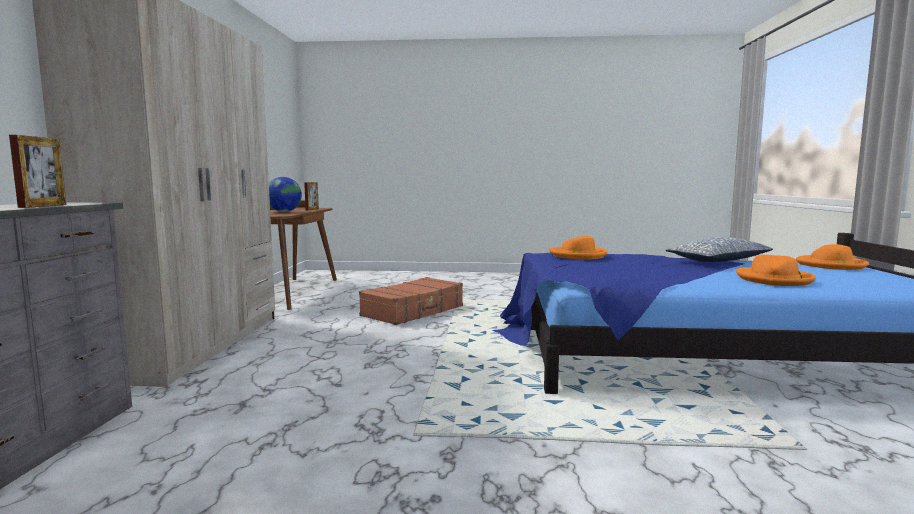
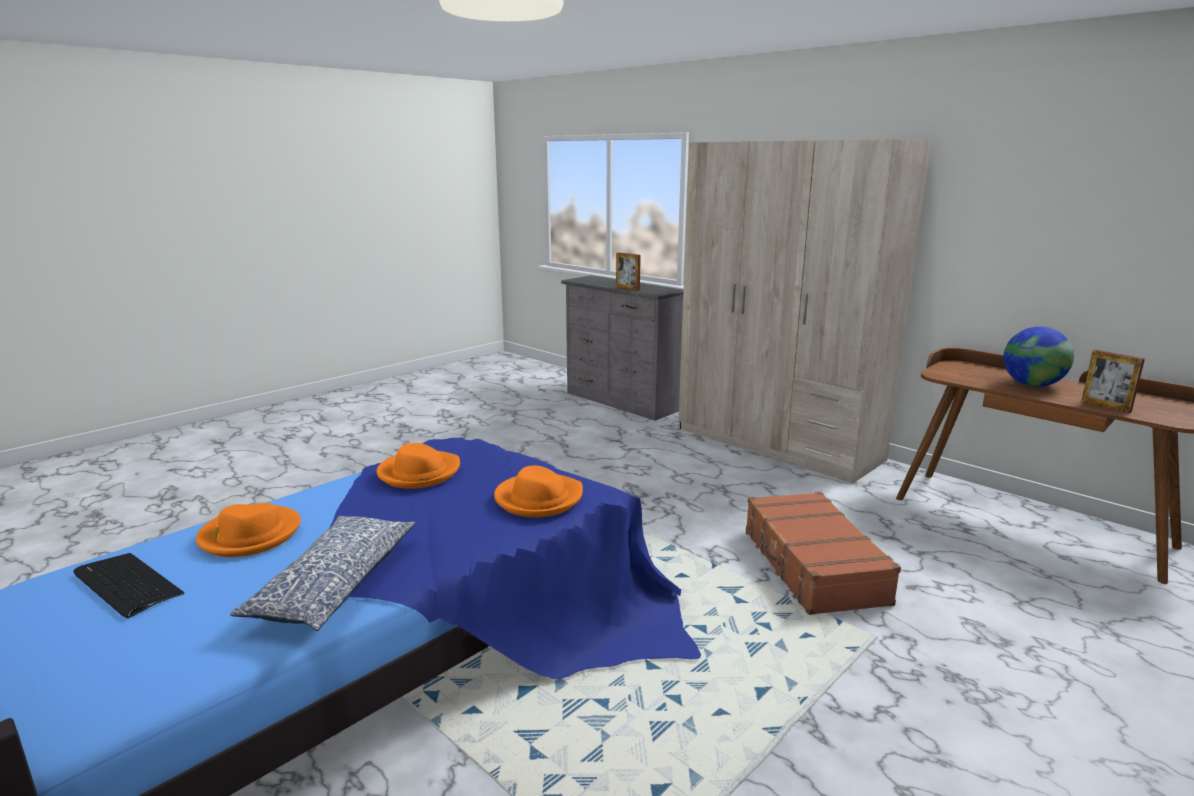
camera: 130 degrees right, 10 degrees up
orange hat [796,244,869,270] -> orange hat moved to [377,443,460,489]
none -> keyboard [73,553,184,618]

